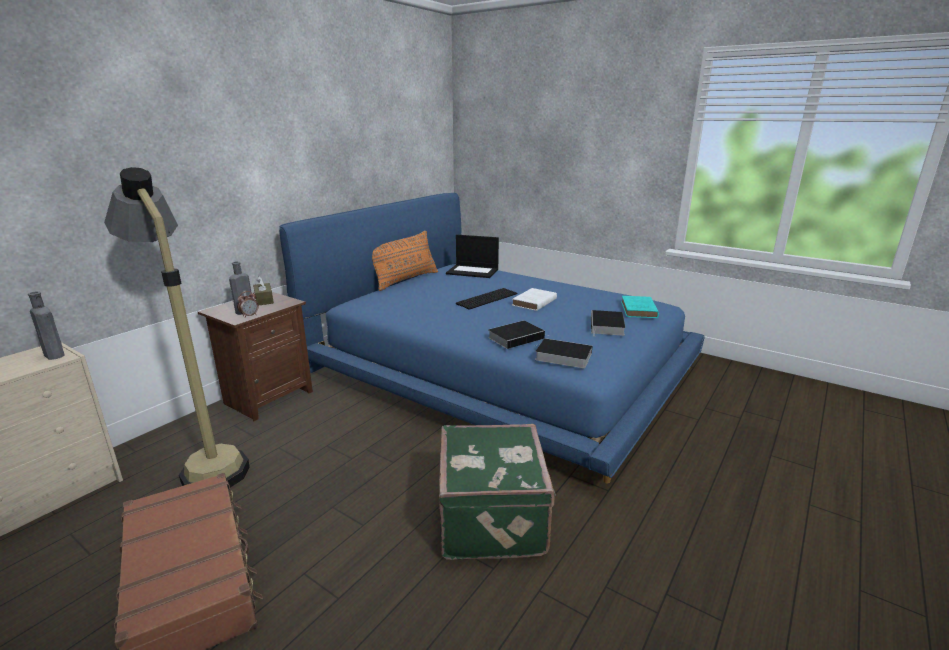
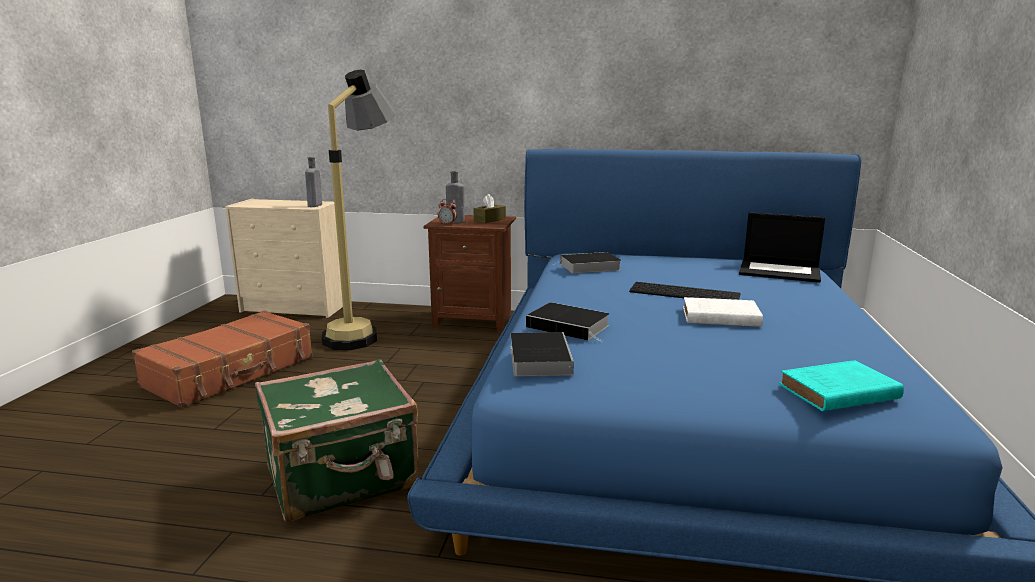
camera: 65 degrees right, 5 degrees down
orange pillow [372,231,438,291] -> none
laptop [446,235,499,278] -> laptop turned 60 degrees counterclockwise [739,212,825,283]
book [591,310,626,336] -> book moved to [553,252,622,273]

